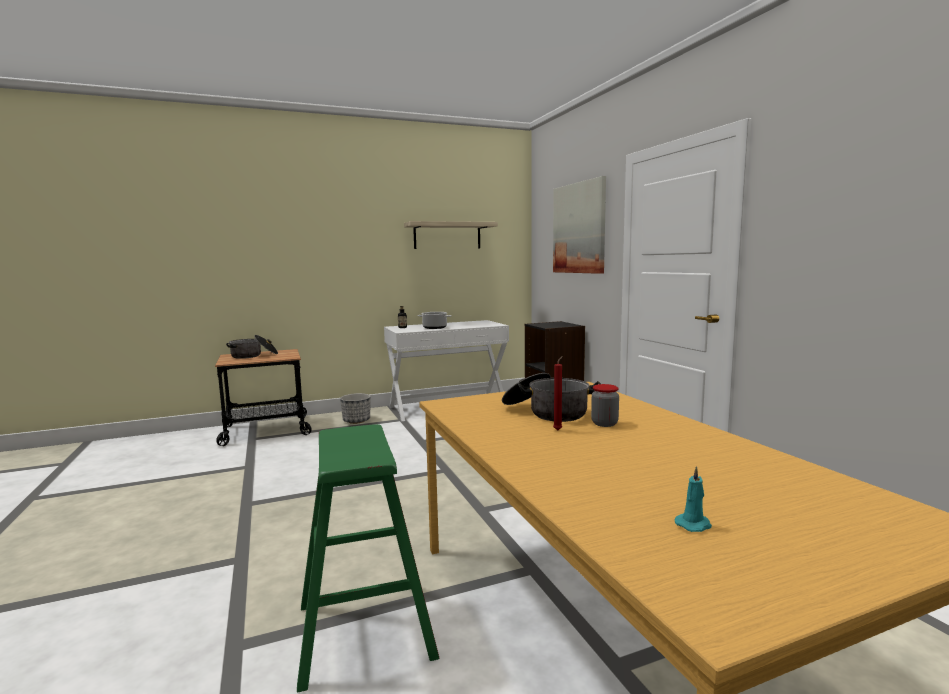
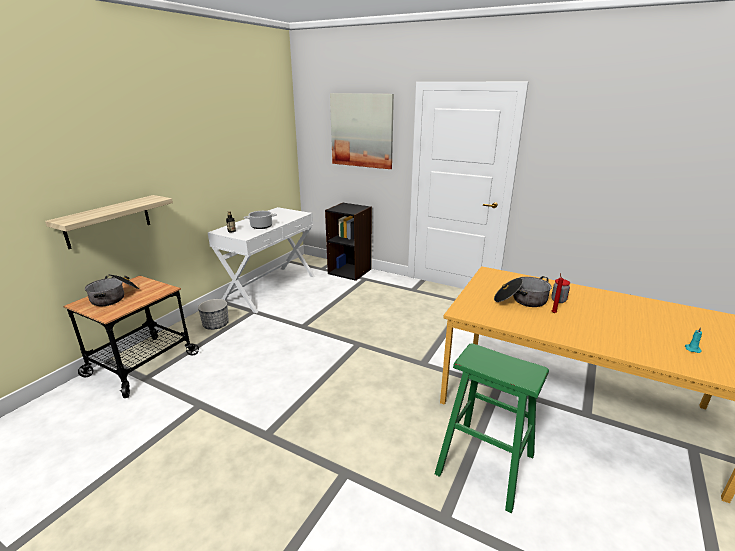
camera: 40 degrees left, 15 degrees up
shelf [404,221,498,249] -> shelf moved to [45,195,173,249]

